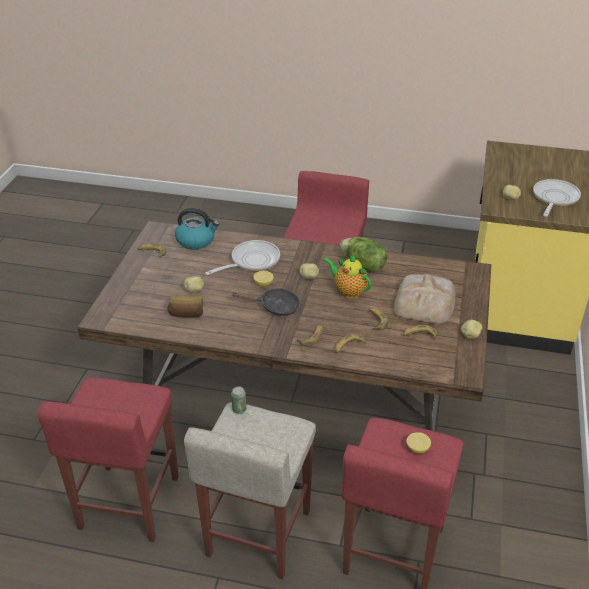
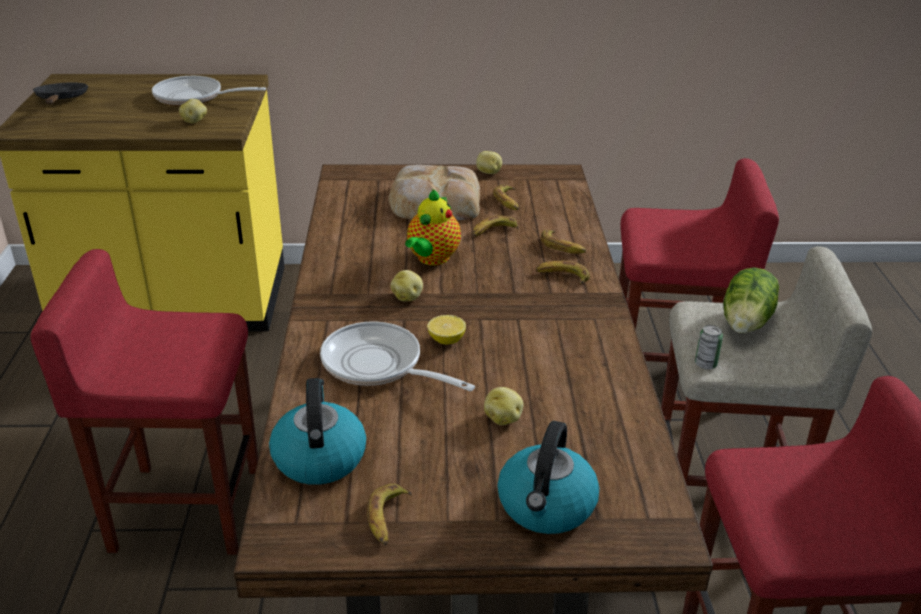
camera: 105 degrees left, 5 degrees down
bread [167,294,203,318] -> none
black frying pan [231,288,300,316] -> black frying pan moved to [33,82,88,104]
lettuce [340,237,387,272] -> lettuce moved to [723,267,779,334]
lemon [406,432,431,453] -> none
none -> kettle [497,421,599,534]

